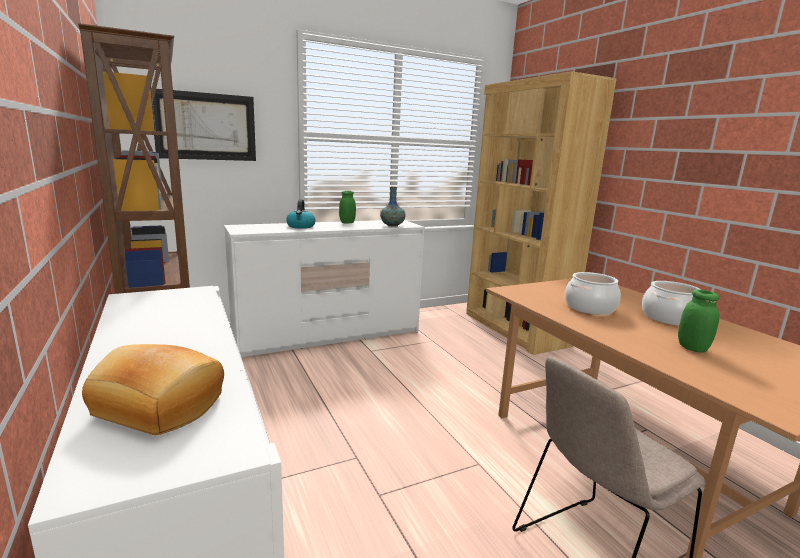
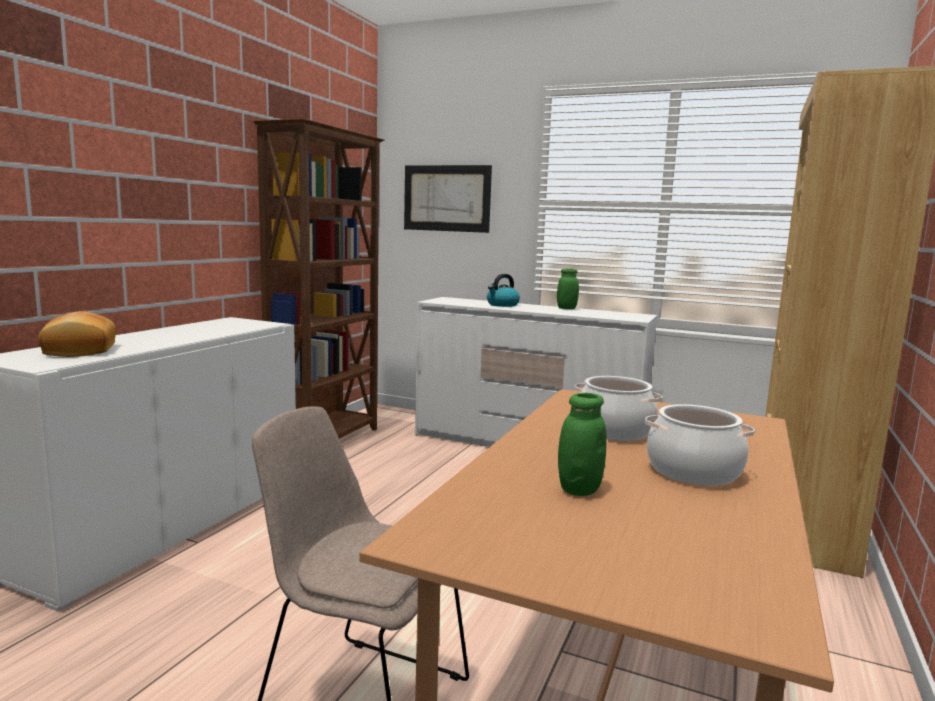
camera: 50 degrees right, 5 degrees down
vase [380,187,406,227] -> none

